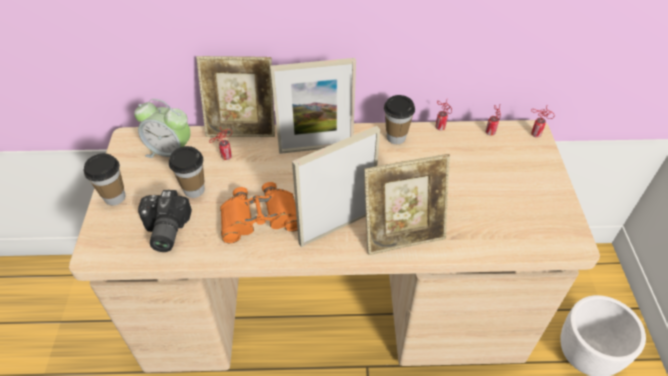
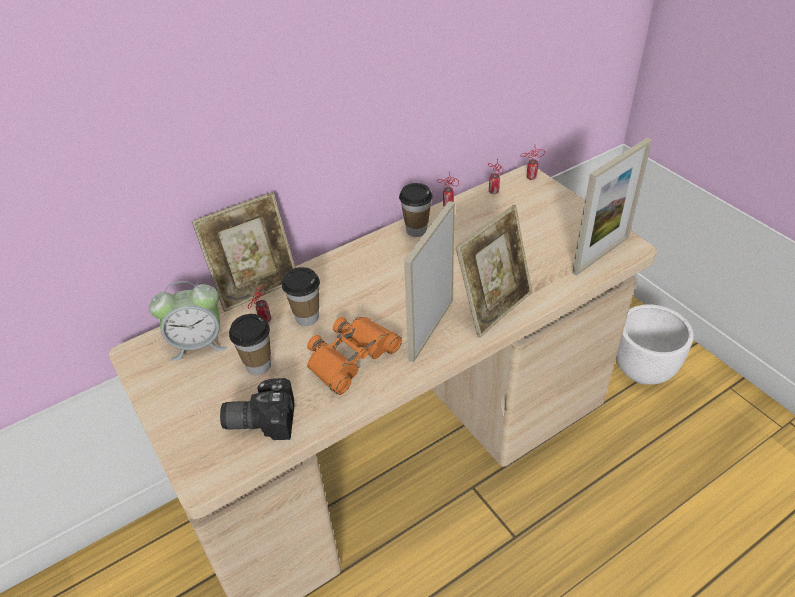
camera: 30 degrees left, 5 degrees down
cup [84,153,126,205] -> cup moved to [282,267,320,326]
camera [138,190,192,252] -> camera turned 120 degrees clockwise [220,378,295,440]
picture frame [270,58,356,154] -> picture frame moved to [572,138,652,276]

